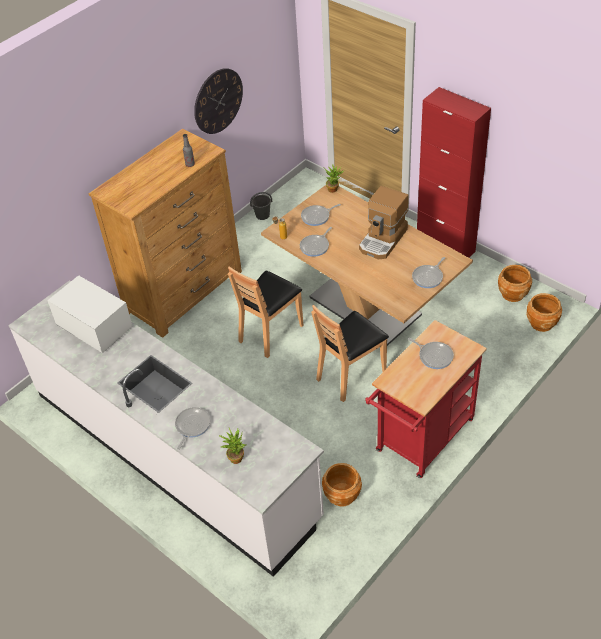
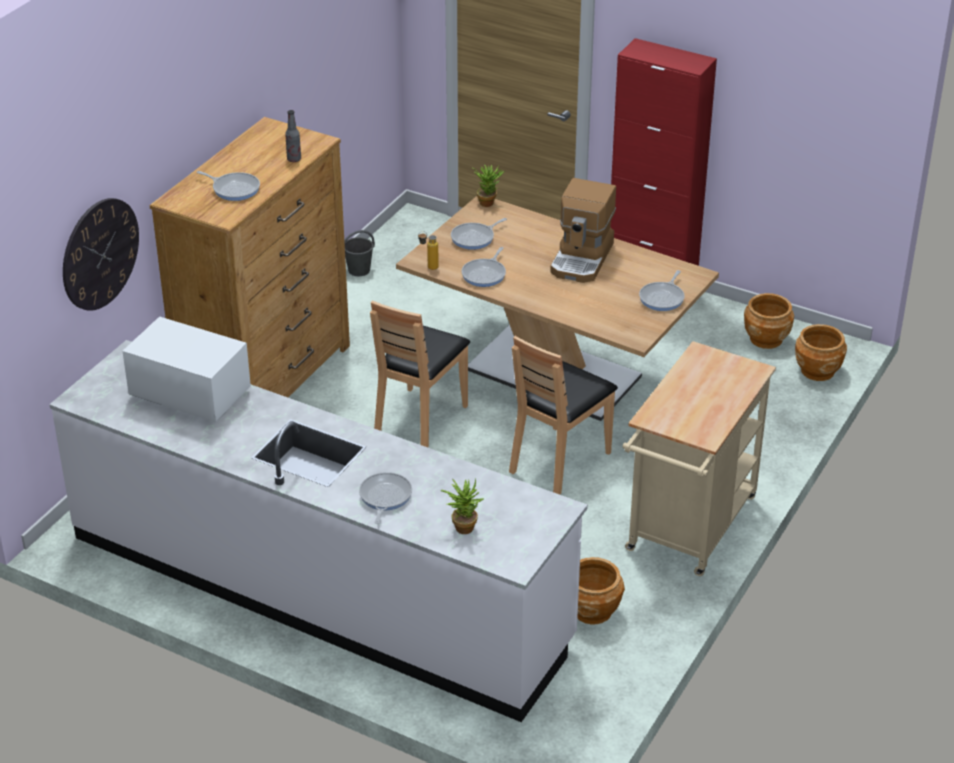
camera: 15 degrees left, 10 degrees down
wall clock [194,68,243,134] -> wall clock moved to [63,198,139,311]
red cart [365,320,487,478] -> beige cart [623,341,776,576]
frying pan [408,338,454,369] -> frying pan moved to [196,171,260,201]

